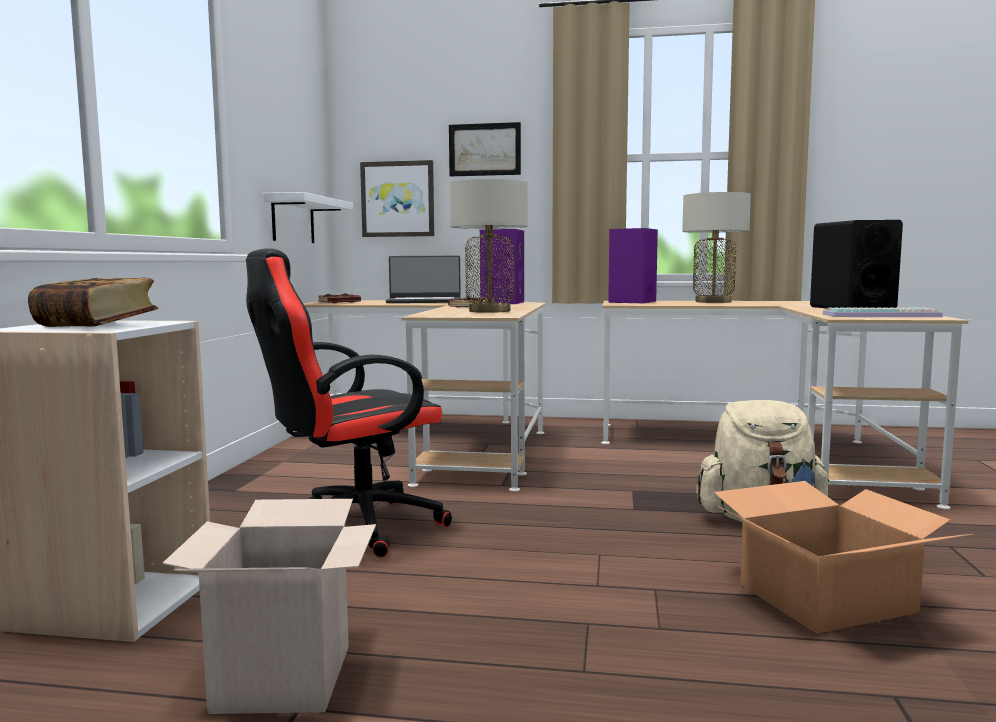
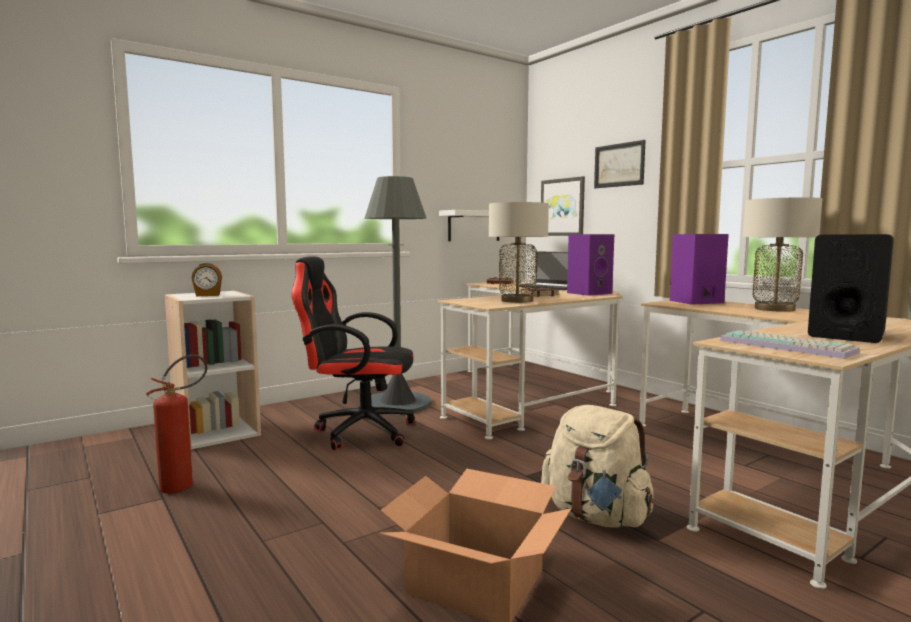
camera: 45 degrees right, 0 degrees up
book [28,278,158,327] -> alarm clock [192,262,222,296]
cardboard box [162,499,376,714] -> fire extinguisher [146,354,207,494]
none -> grey floor lamp [365,176,432,413]

